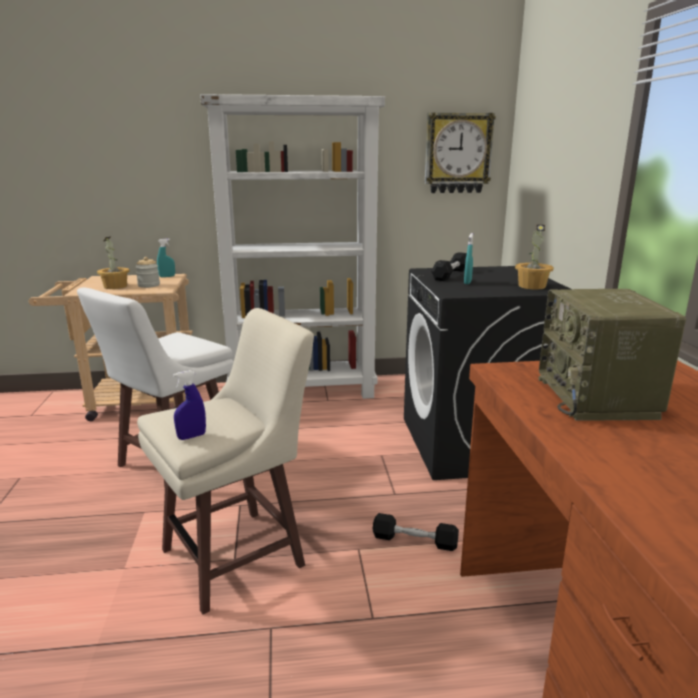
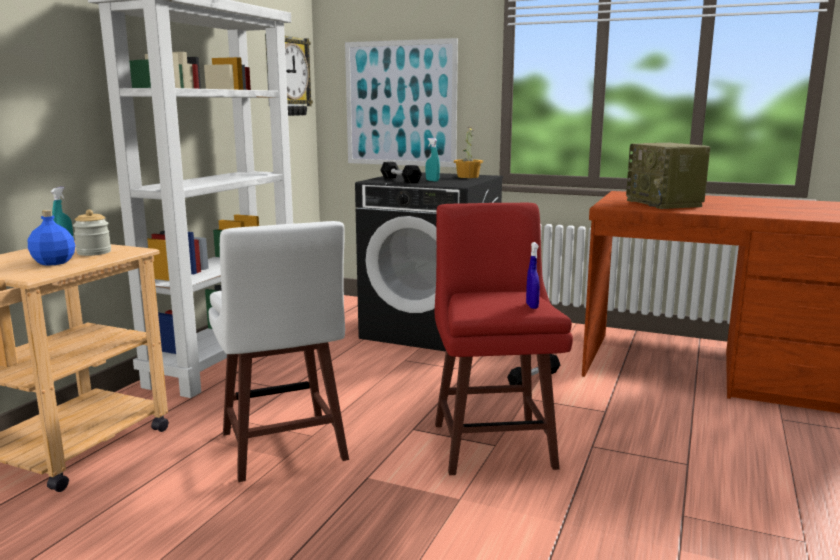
camera: 60 degrees left, 5 degrees down
potted plant [97,237,129,289] -> blue bottle [28,210,75,266]
beige stool [137,308,314,615] -> red stool [435,203,573,475]
radio [539,289,686,421] -> radio turned 45 degrees clockwise [626,143,710,209]
none -> picture [345,38,458,167]

